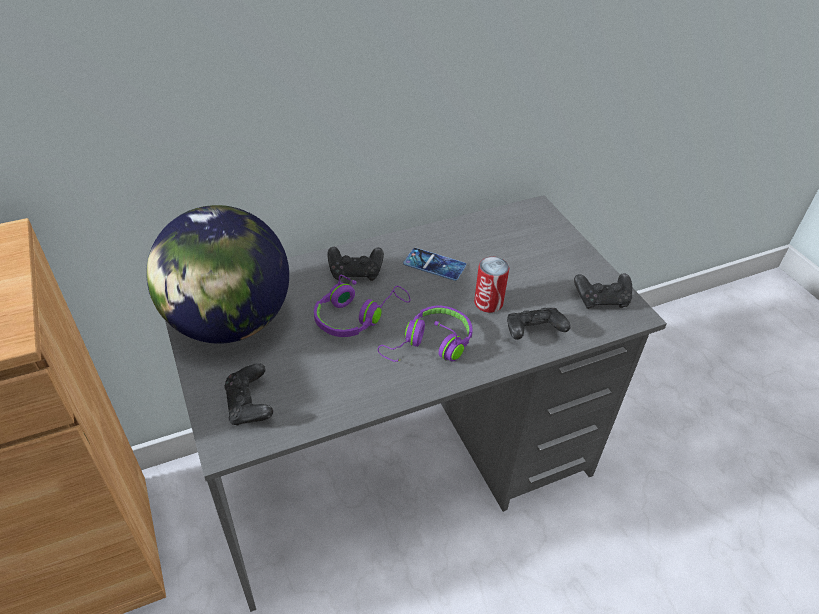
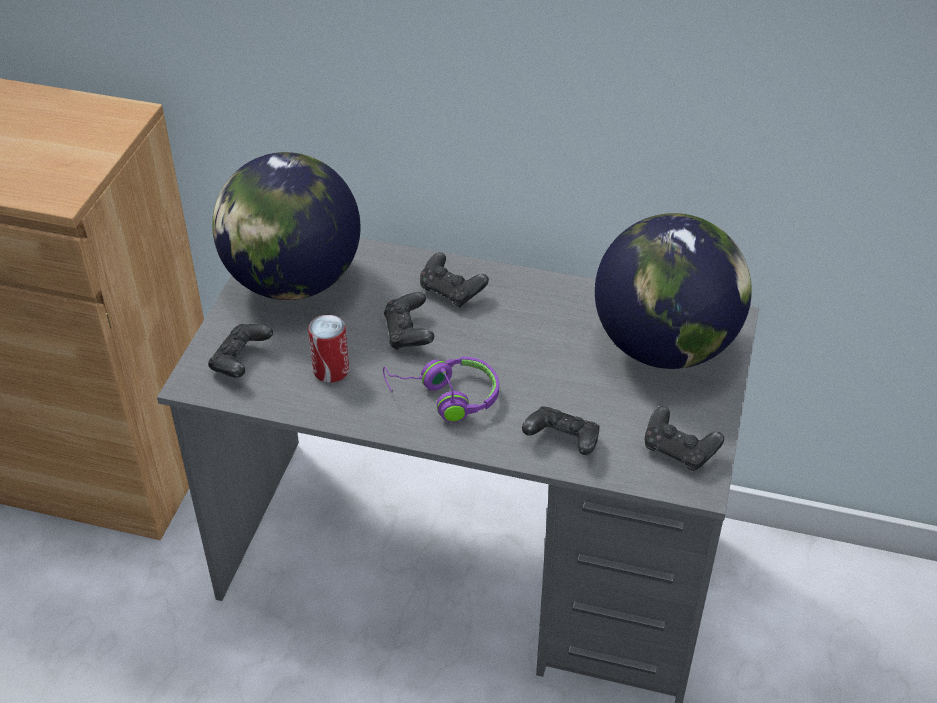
camera: 40 degrees right, 0 degrees up
purple headphones [314,275,410,337] -> black game controller [384,292,434,350]
phone [403,248,466,281] -> none
can [474,257,509,313] -> can moved to [308,315,349,383]
none -> globe [595,213,752,369]

